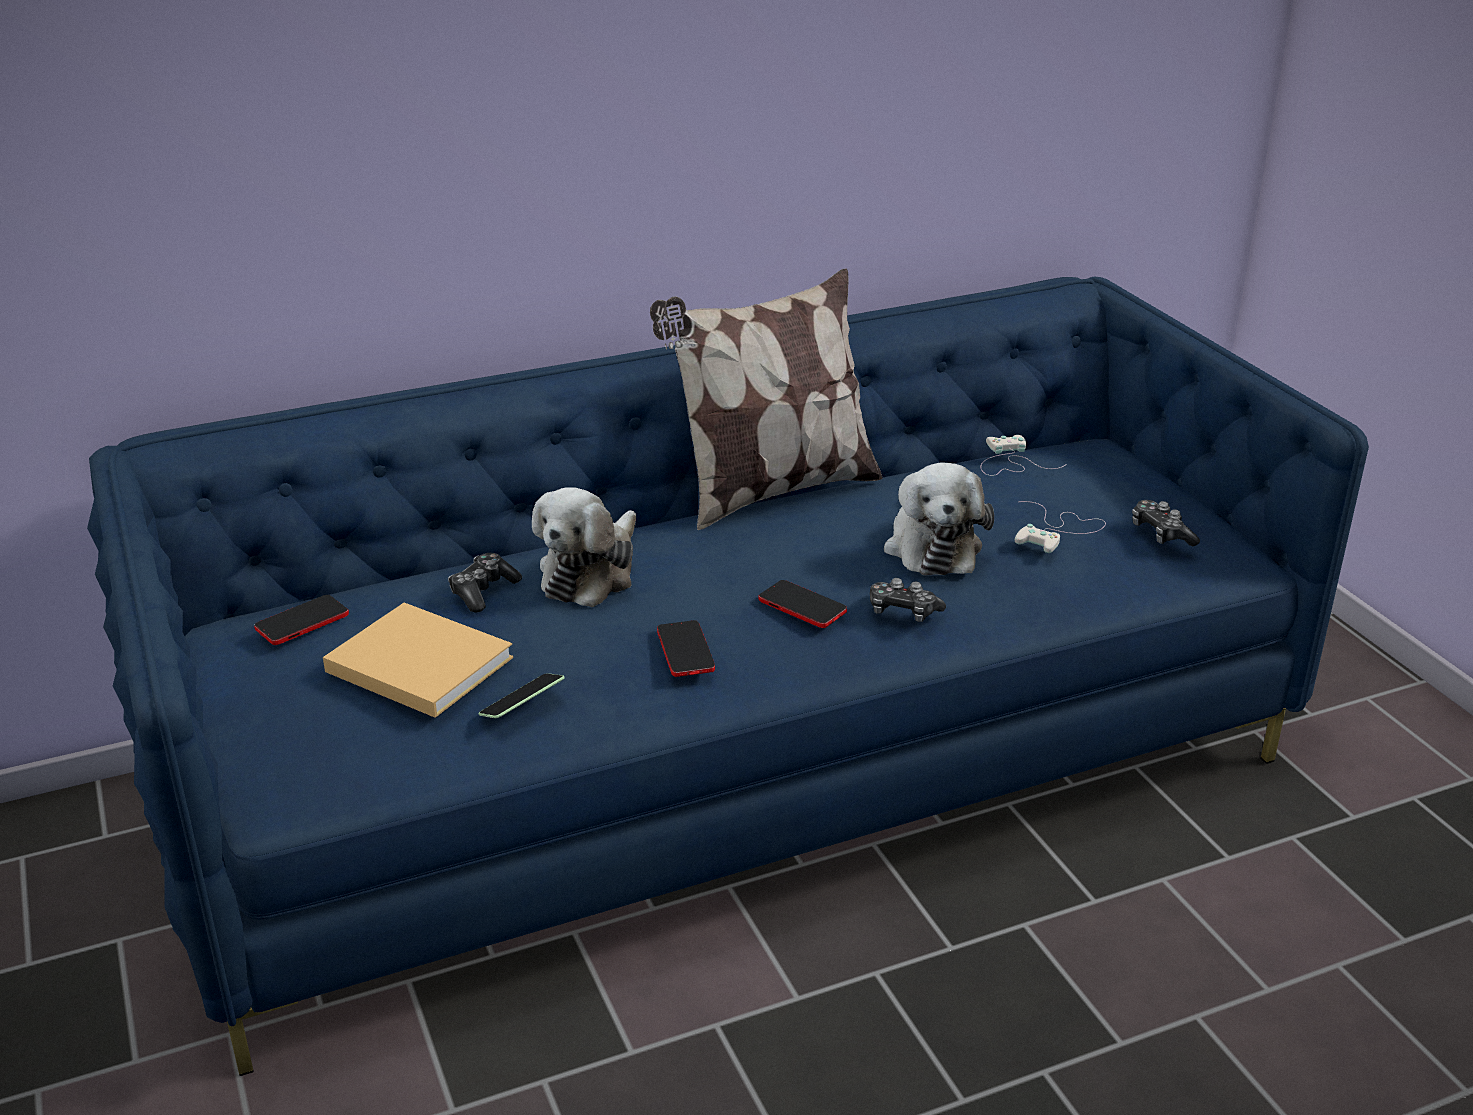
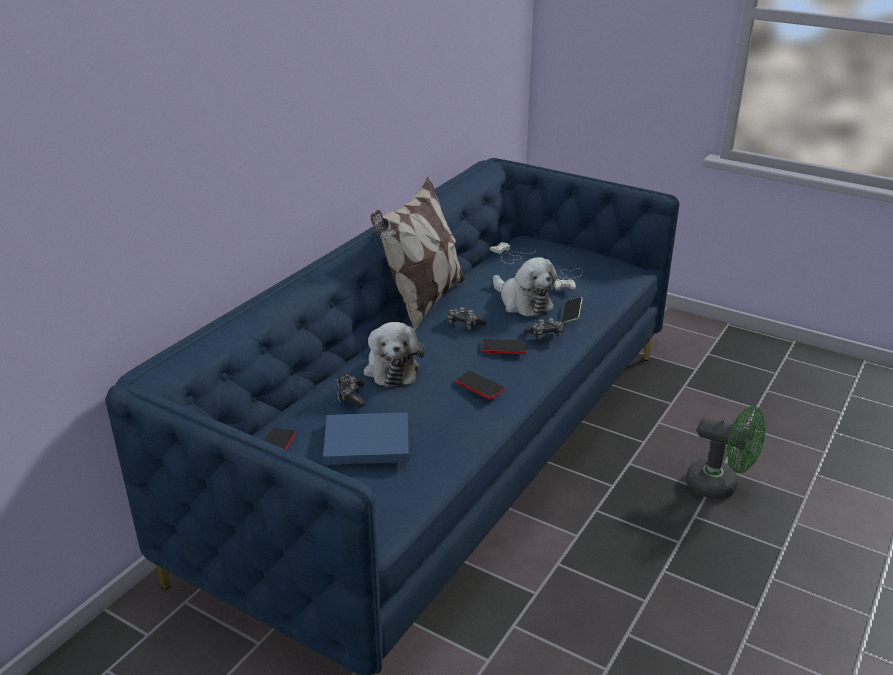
camera: 35 degrees left, 0 degrees up
beige book [323,603,513,718] -> blue book [323,412,409,465]
phone [479,673,565,718] -> phone moved to [561,297,583,323]
game controller [1132,500,1200,546] -> game controller moved to [448,307,486,329]
none -> green fan [686,406,766,499]

